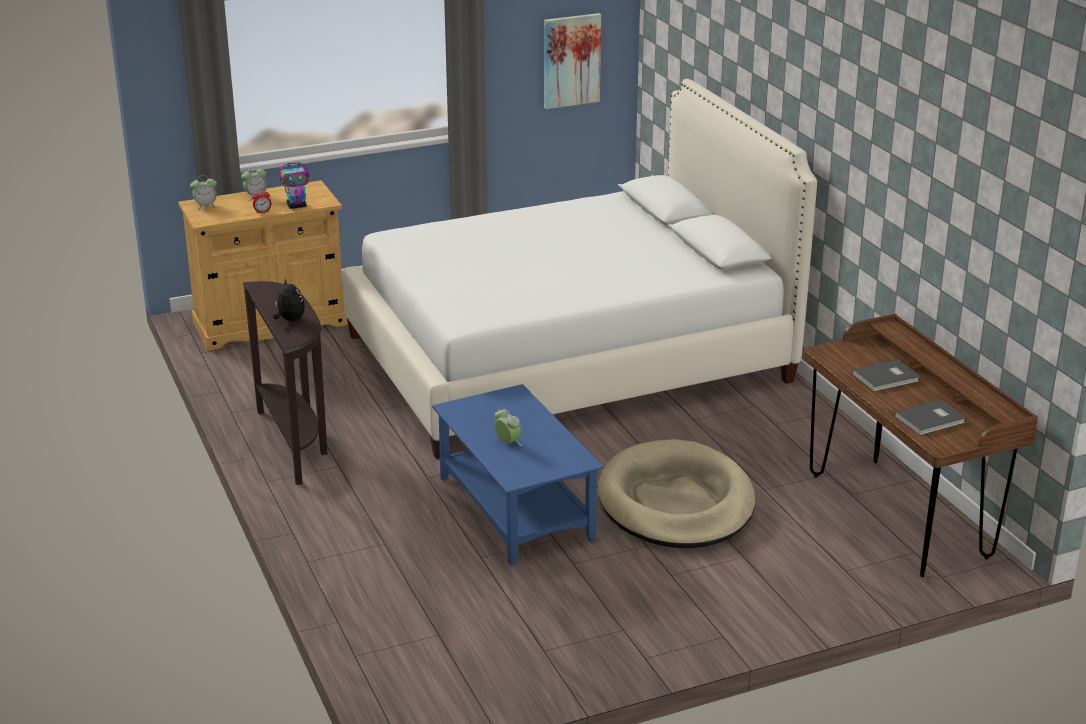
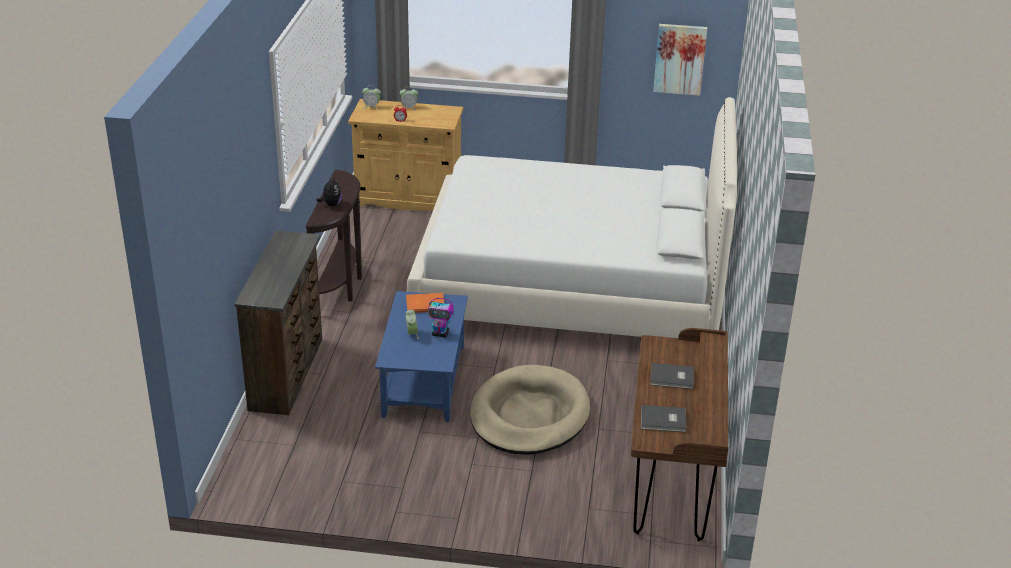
camera: 30 degrees right, 5 degrees up
toy robot [279,163,310,209] -> toy robot moved to [428,298,454,337]
none -> brown dresser [234,230,322,415]
none -> orange book [406,293,444,313]

